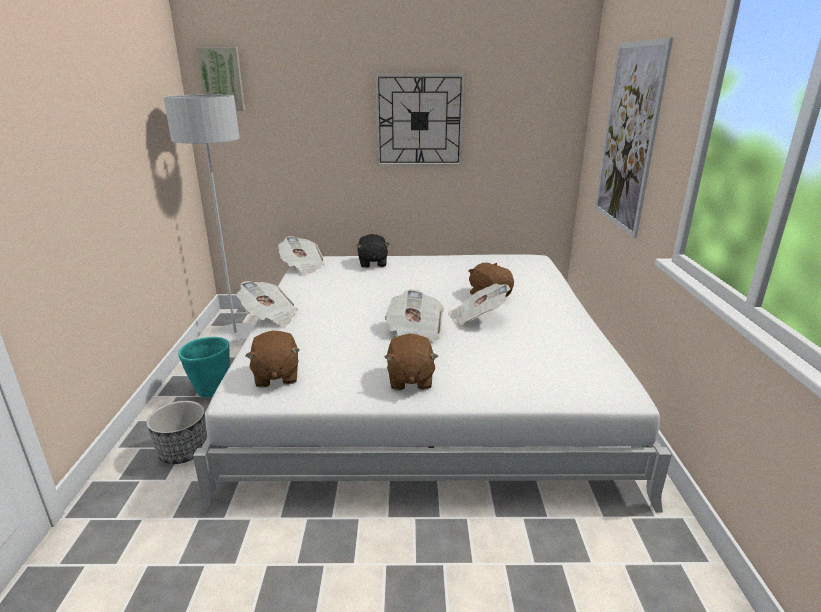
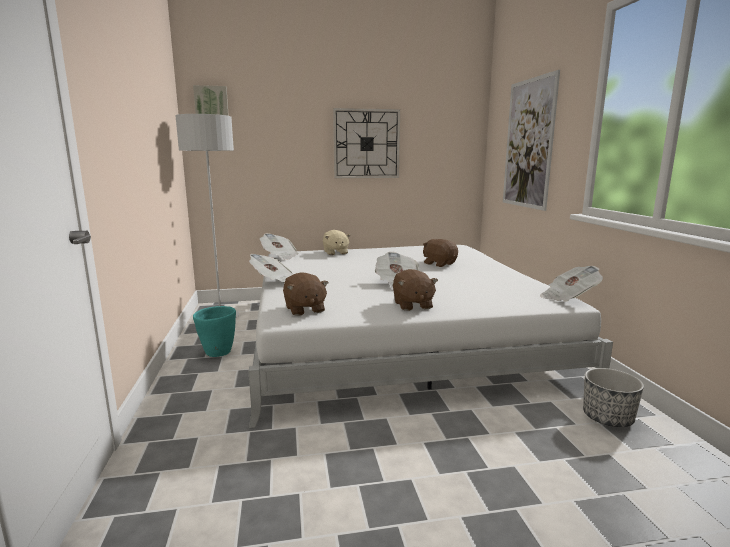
camera: 10 degrees left, 10 degrees down
planter [146,401,207,464] -> planter moved to [583,368,644,427]
black plush toy [356,234,390,268] -> beige plush toy [323,230,351,255]
newspaper [448,283,510,324] -> newspaper moved to [540,266,603,302]

